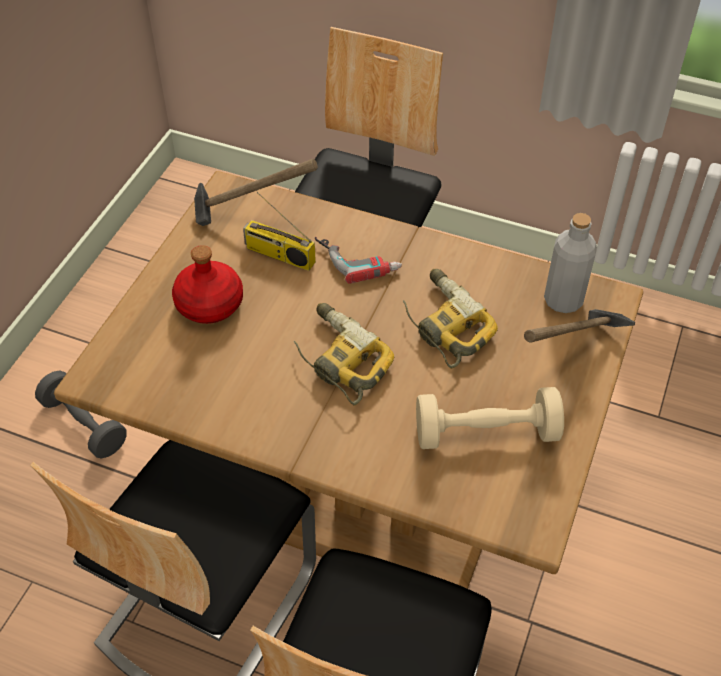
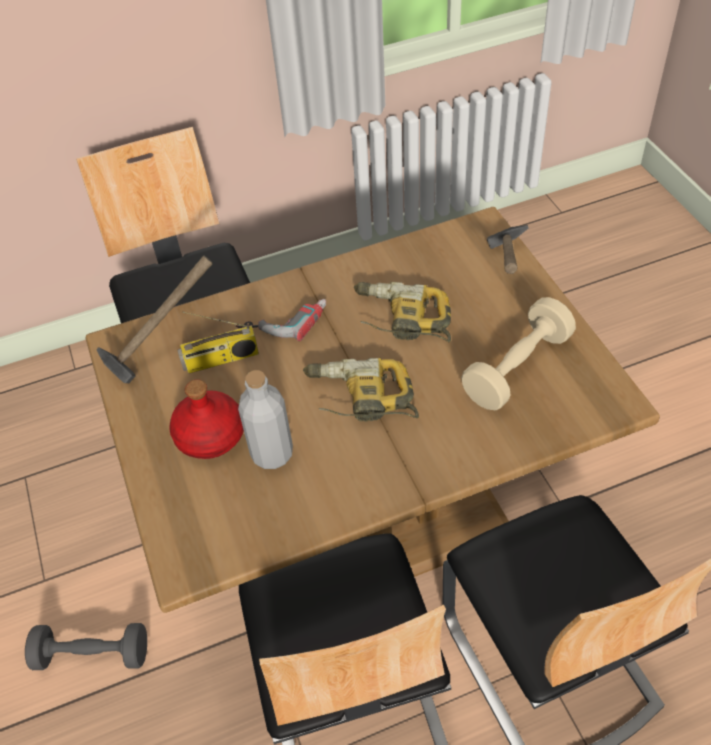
camera: 40 degrees left, 0 degrees up
grey bottle [544,213,597,313] -> grey bottle moved to [238,370,293,469]

